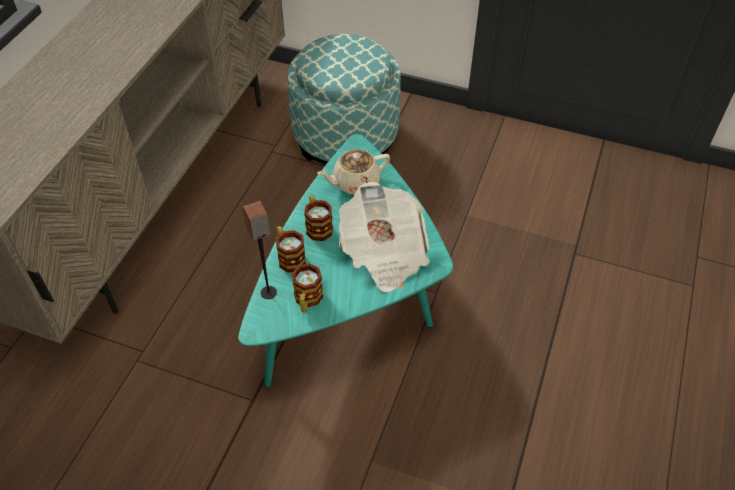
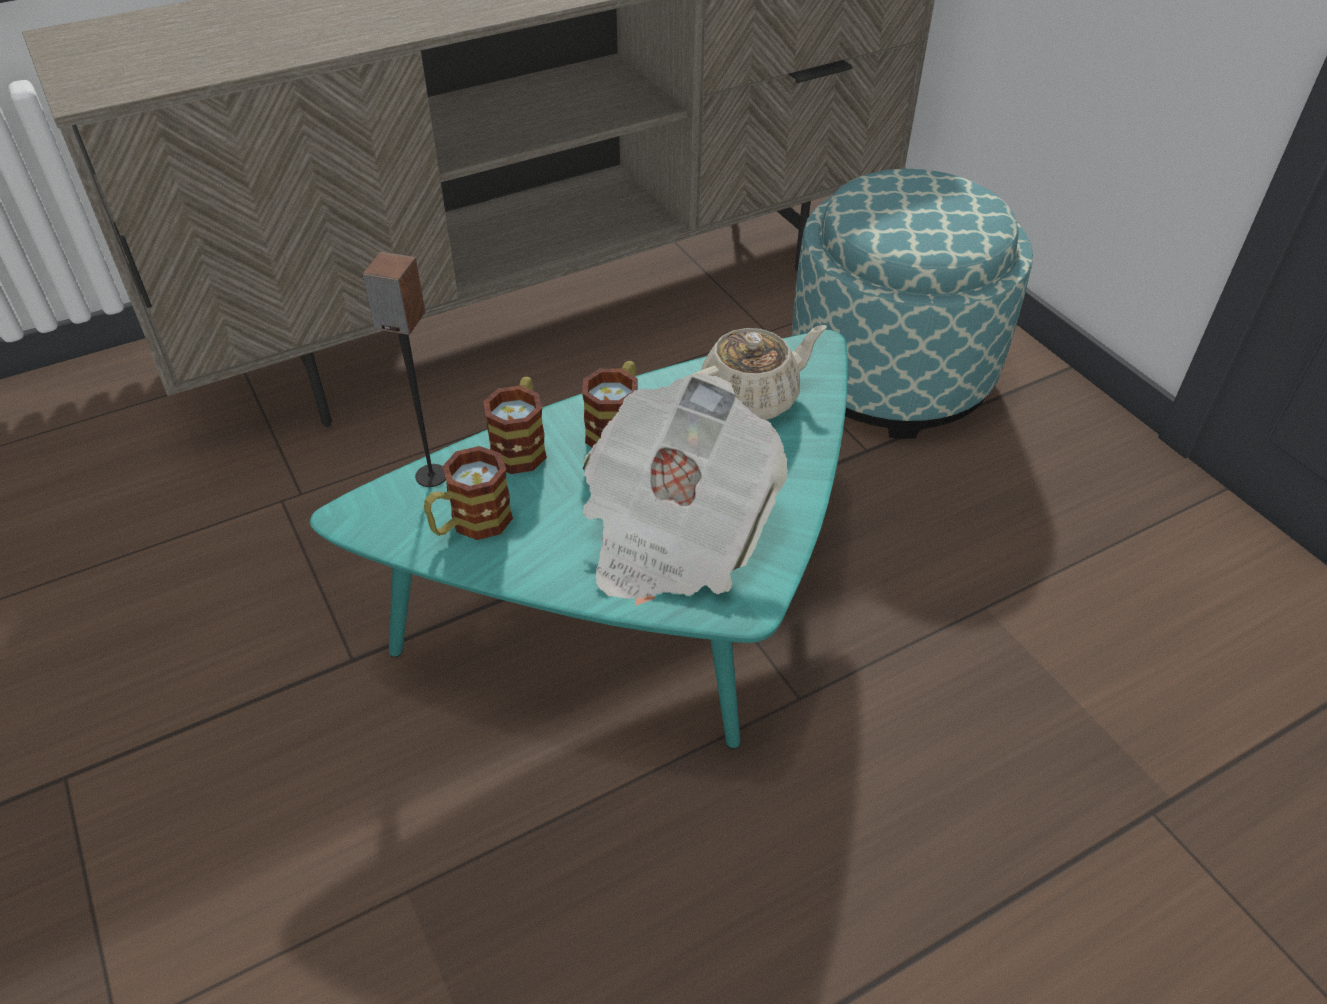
camera: 40 degrees right, 5 degrees down
beige teapot [317,149,390,195] -> beige teapot turned 135 degrees clockwise [691,325,827,420]

